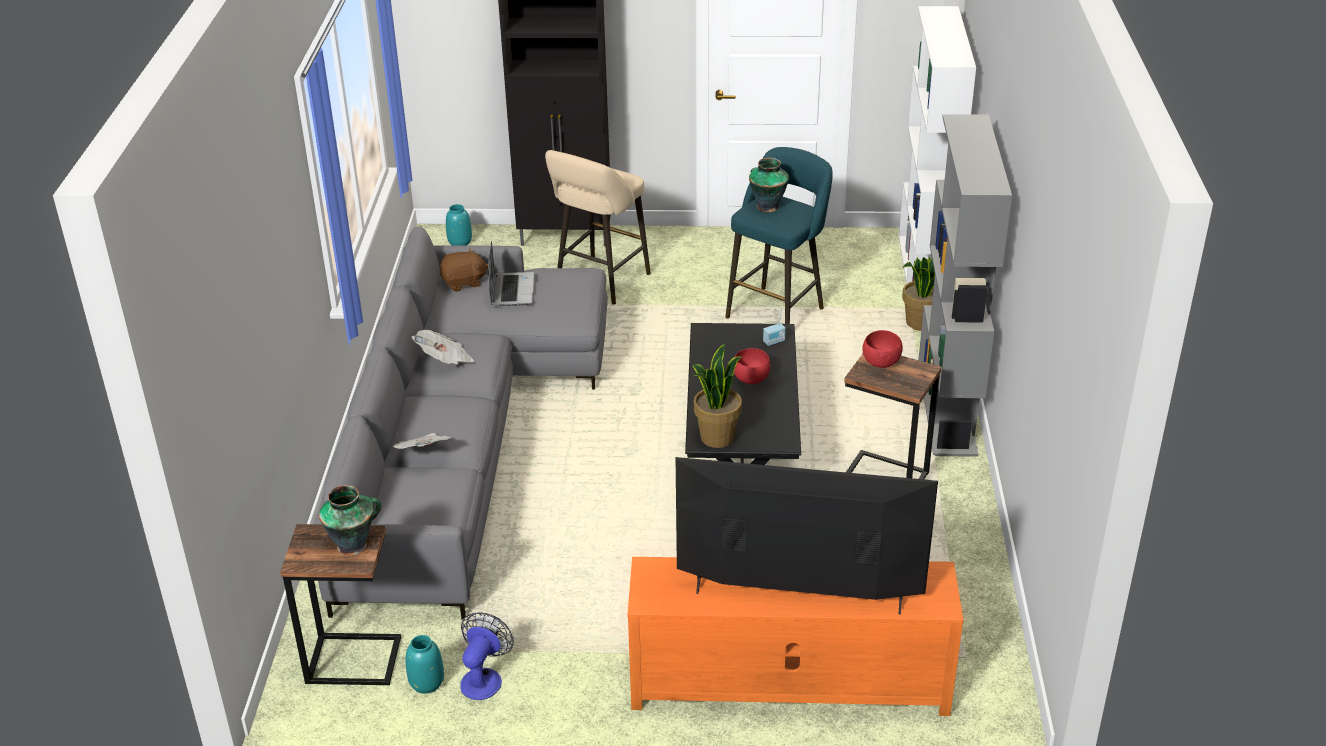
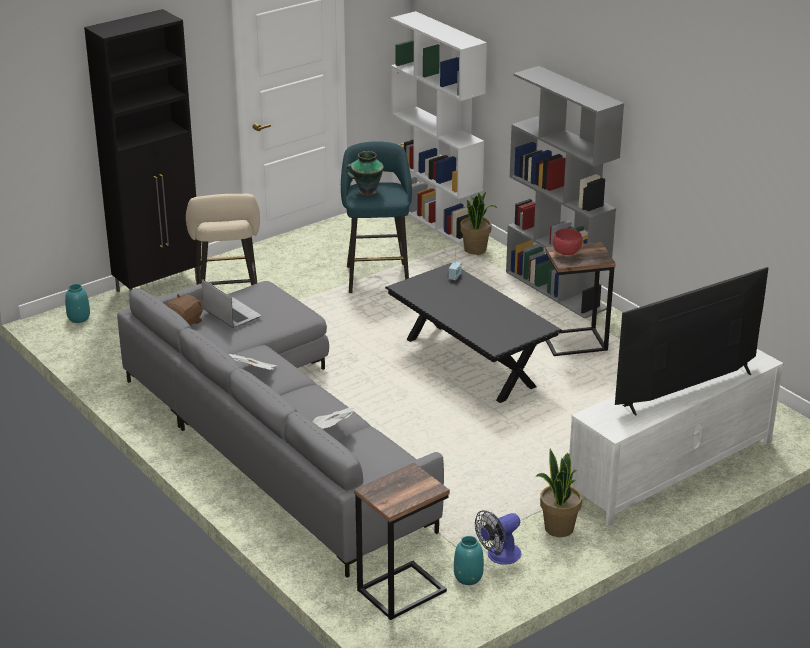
camera: 40 degrees left, 5 degrees down
vase [319,485,381,556] -> none
fan [460,612,514,700] -> fan turned 105 degrees counterclockwise [475,510,522,565]
orange tv stand [628,557,964,716] -> white tv stand [569,349,783,526]
potted plant [692,344,742,448] -> potted plant moved to [536,449,582,537]
red bowl [734,348,771,384] -> none

